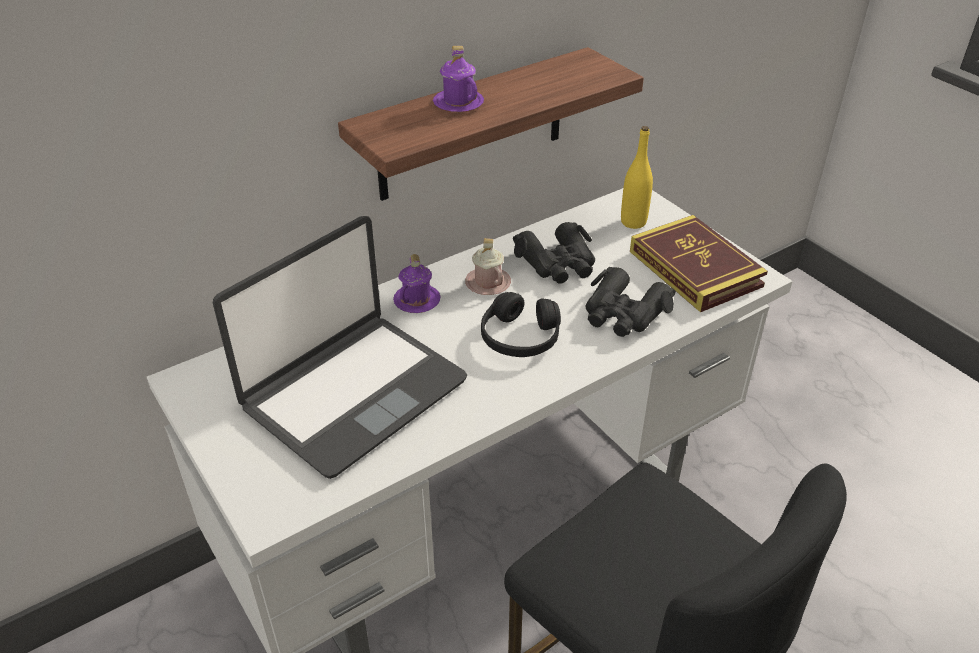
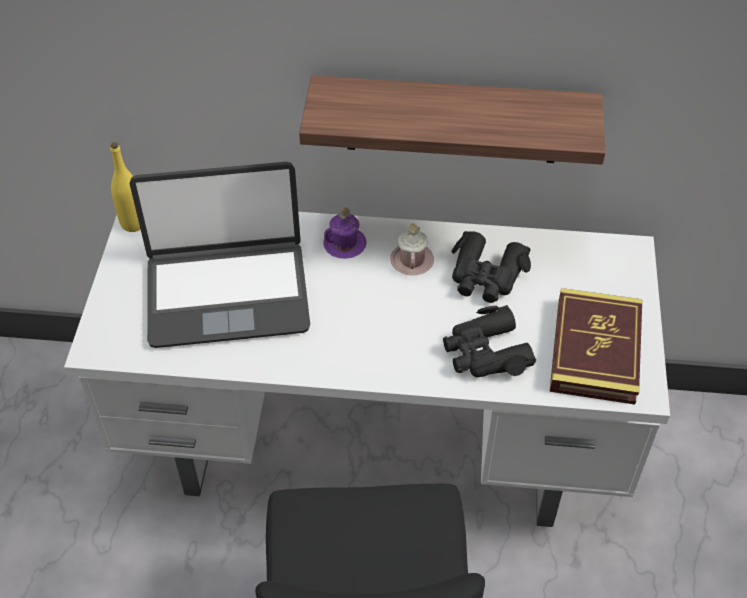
camera: 40 degrees right, 10 degrees up
purple mug [433,46,484,112] -> none
black headphones [481,292,561,357] -> none
yellow bottle [621,126,653,229] -> yellow bottle moved to [110,142,141,232]

